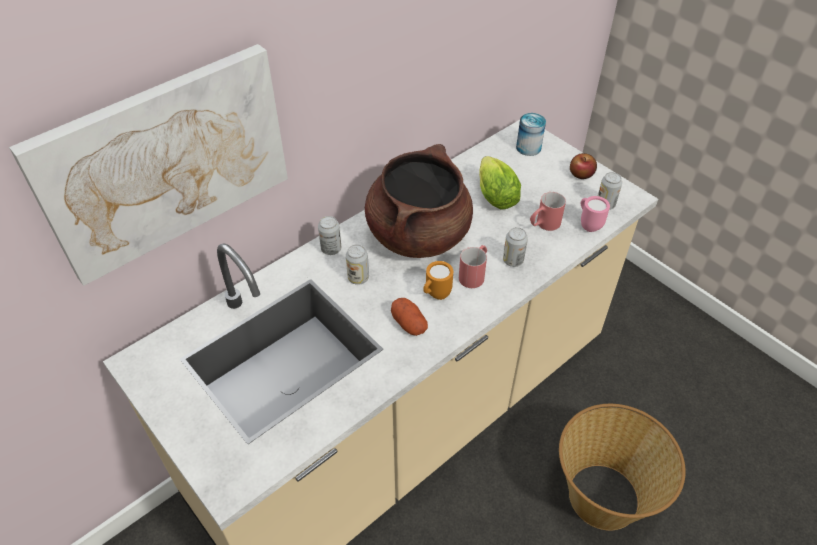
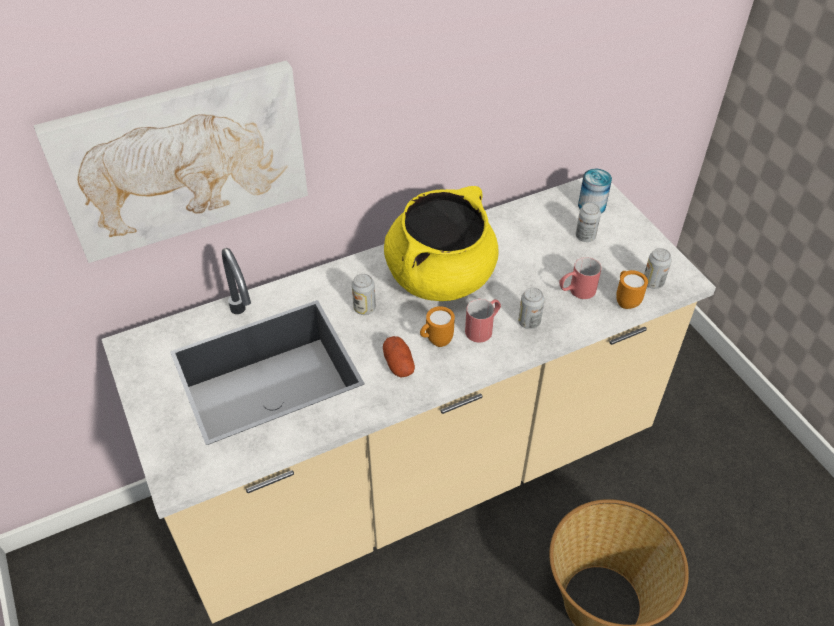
camera: 15 degrees right, 0 degrees up
can [318,216,341,255] -> can moved to [575,203,601,242]
brown cooking pot [365,144,473,258] -> yellow cooking pot [384,186,499,301]
lettuce [479,156,521,209] -> none
apple [570,153,597,179] -> none
pink mug [581,196,610,232] -> orange mug [616,270,648,309]

